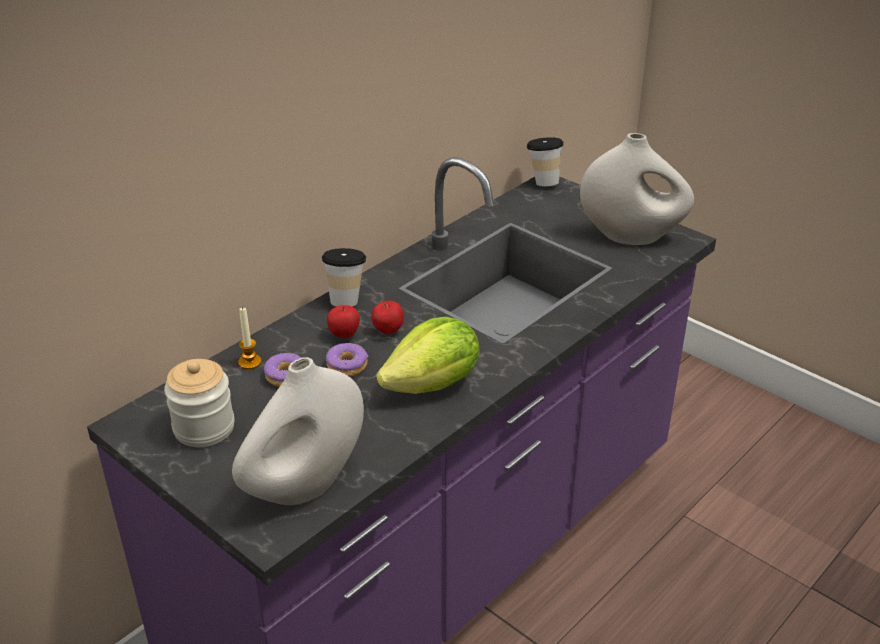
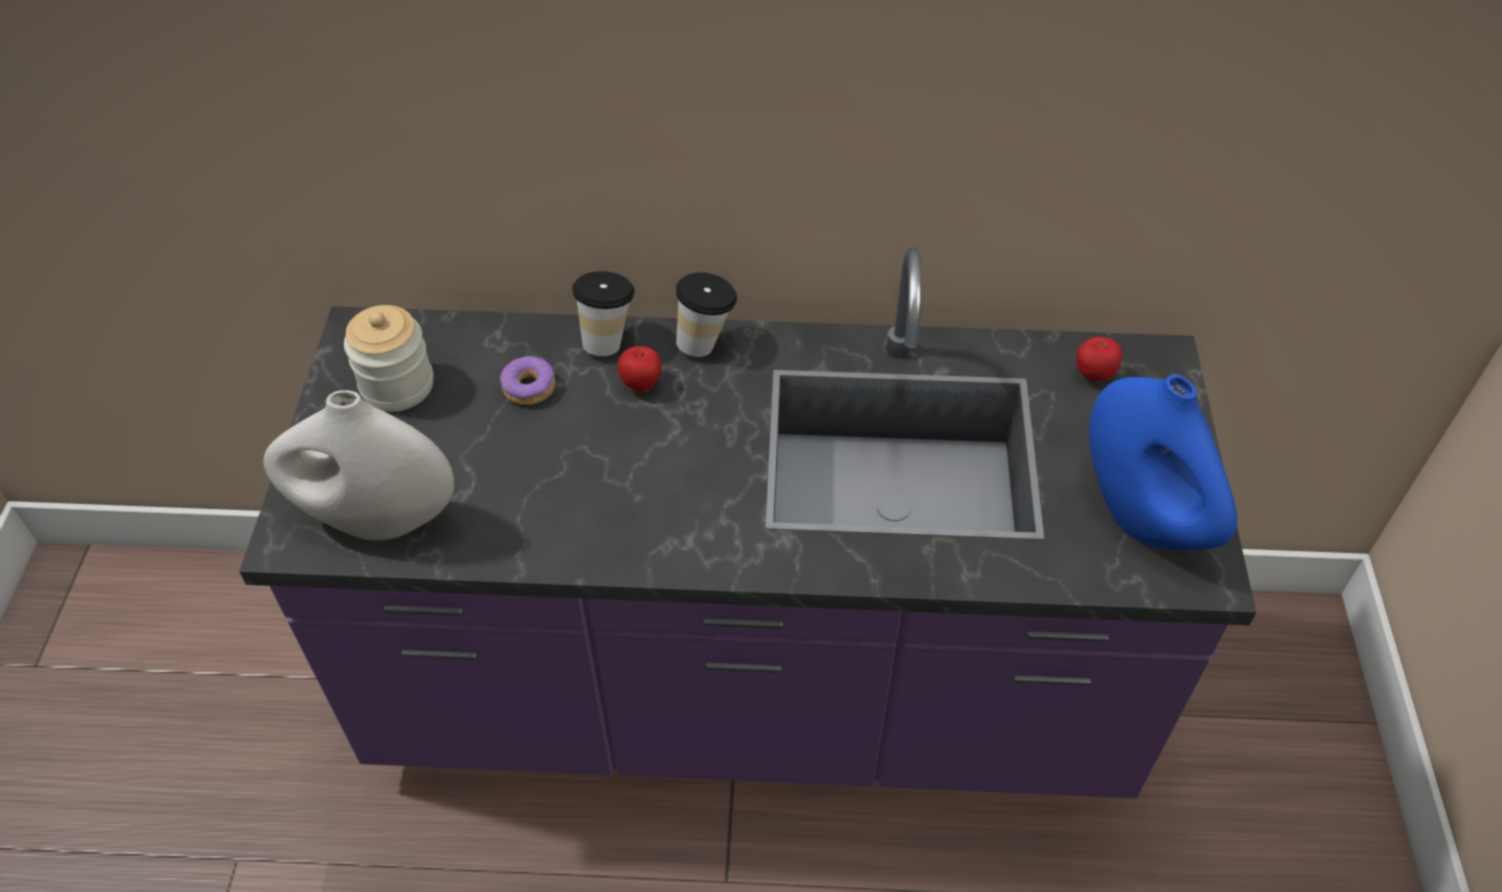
camera: 50 degrees right, 15 degrees up
candle [238,307,261,369] -> none
donut [326,343,369,376] -> none
apple [371,301,404,334] -> apple moved to [1076,337,1122,381]
lettuce [376,317,479,394] -> none
cup [526,137,564,186] -> cup moved to [572,271,635,356]
white vase [580,133,694,245] -> blue vase [1089,374,1237,550]

